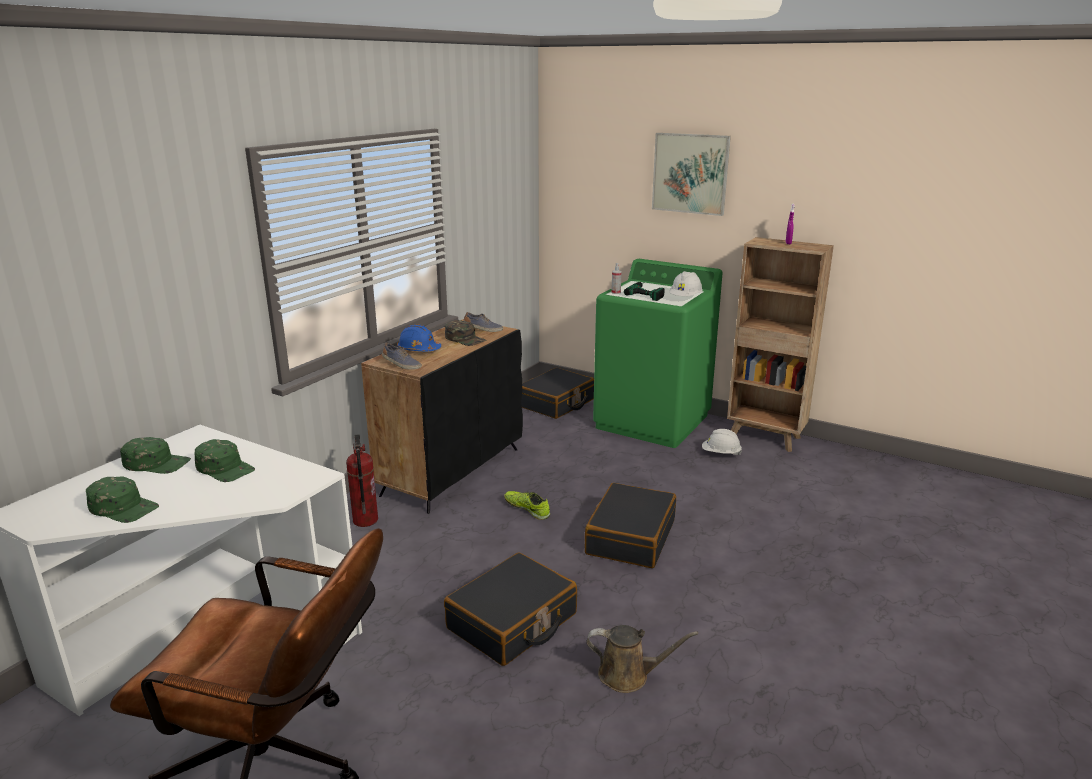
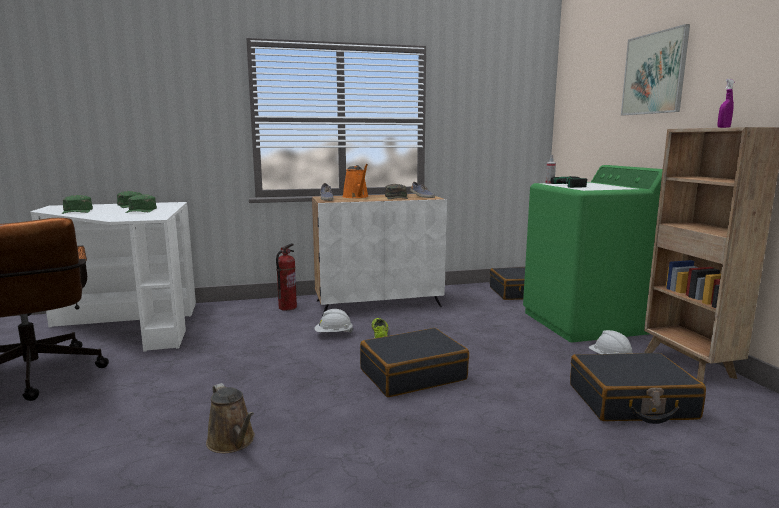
camera: 45 degrees right, 10 degrees down
black cabinet [361,319,523,514] -> white cabinet [312,194,447,316]
blue hard hat [397,325,441,352] -> orange watering can [342,164,368,198]
black suitcase [444,553,577,666] -> black suitcase moved to [570,353,706,424]
white hard hat [669,271,703,296] -> white hard hat moved to [315,309,353,333]

